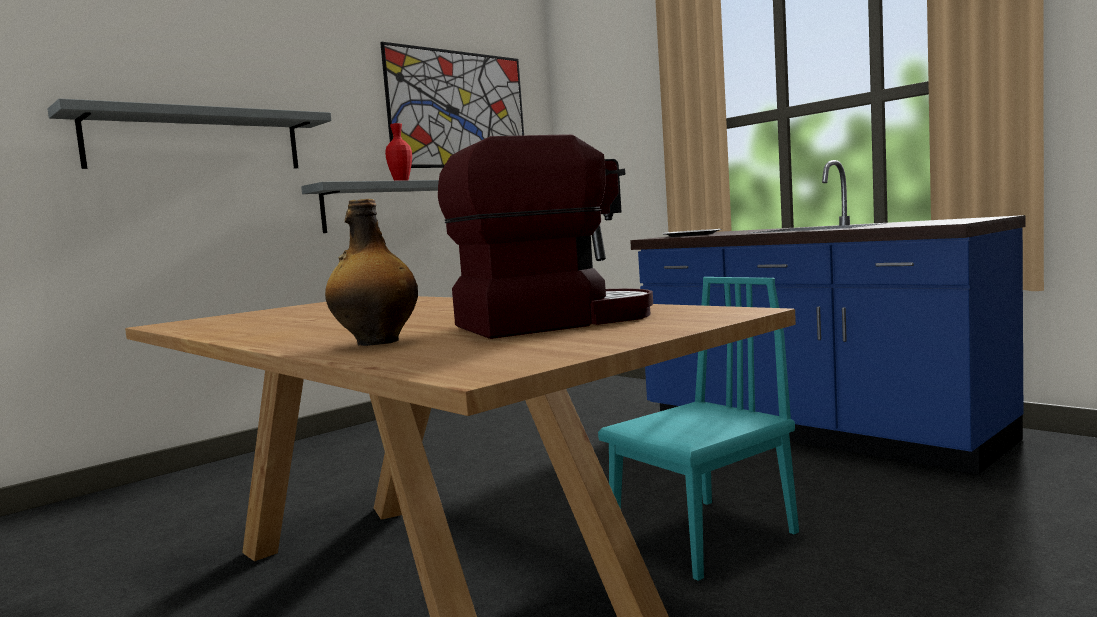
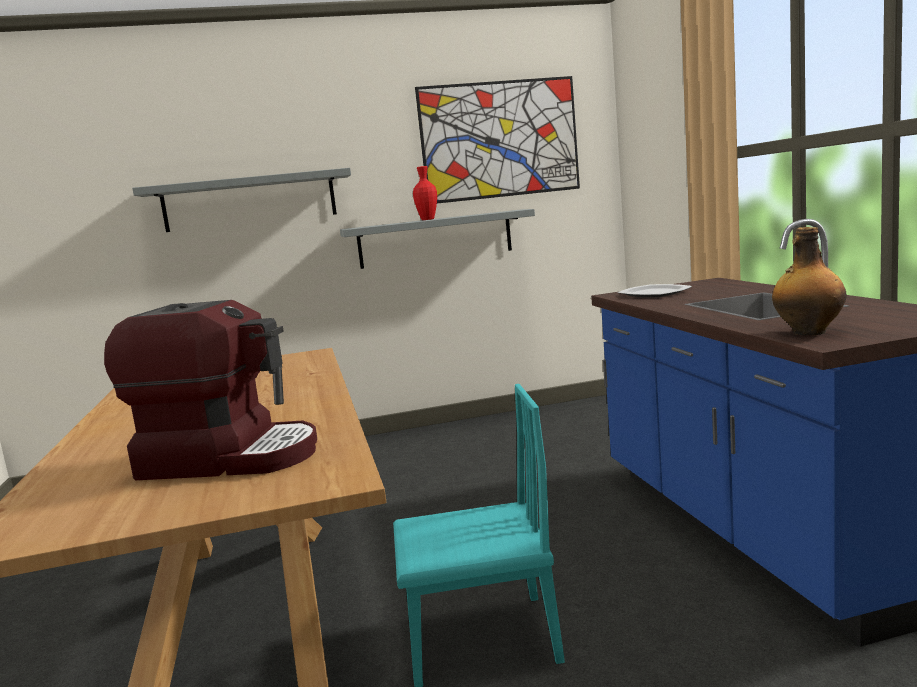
camera: 30 degrees right, 5 degrees up
bottle [325,199,418,346] -> bottle moved to [772,227,847,335]

